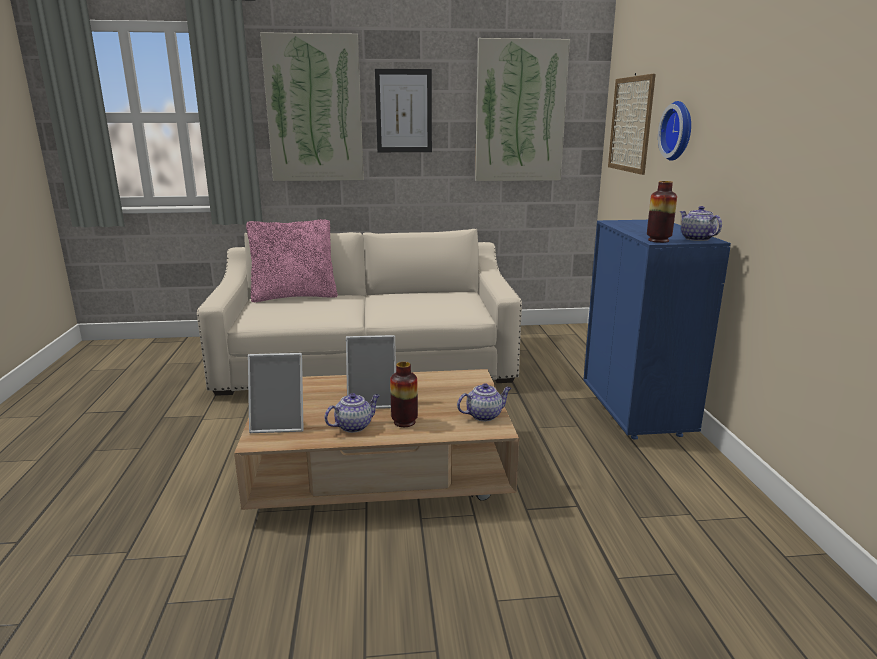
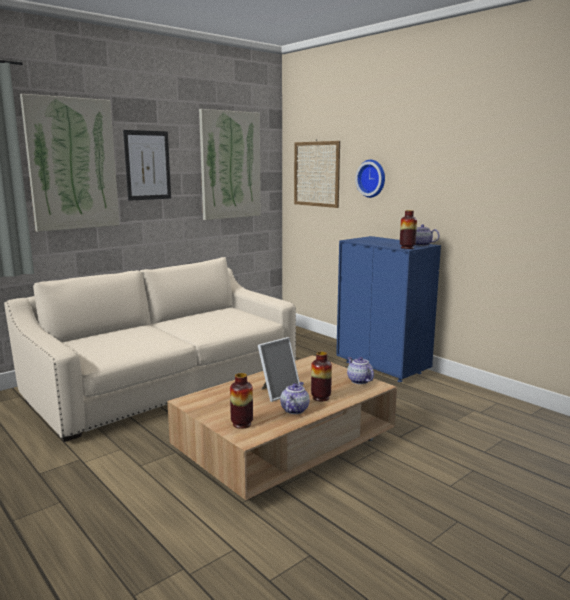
camera: 35 degrees left, 5 degrees down
pink pillow [246,219,338,302] -> none
picture frame [248,353,304,433] -> vase [230,373,253,429]
teapot [457,383,511,421] -> teapot turned 60 degrees counterclockwise [347,357,374,384]

